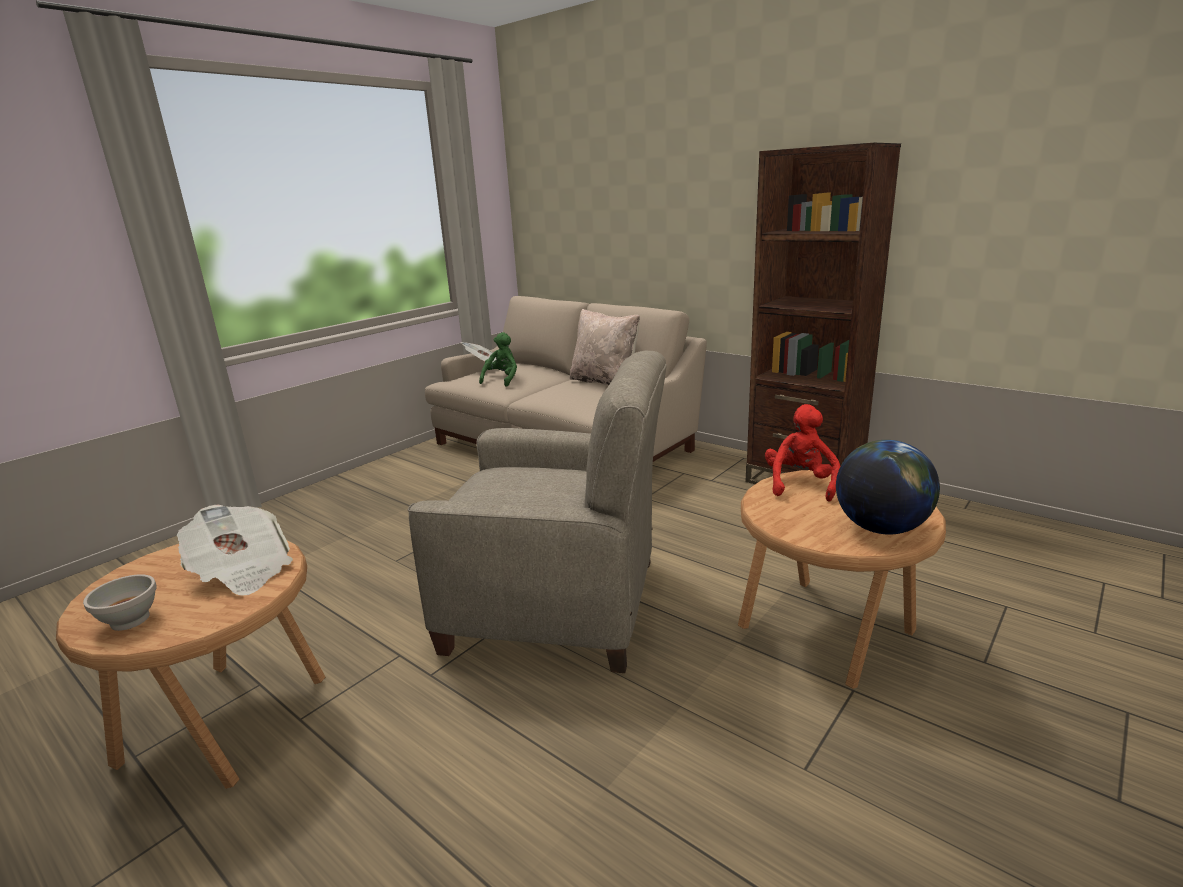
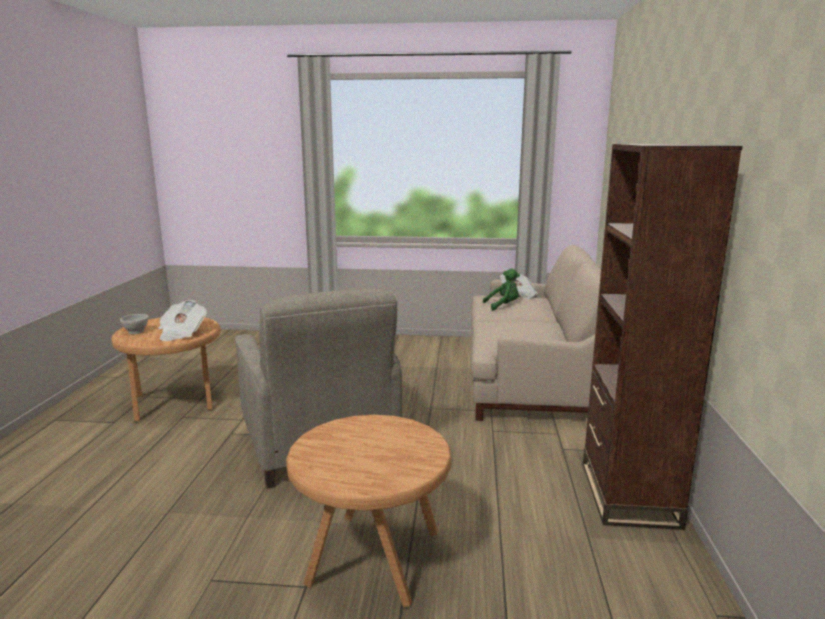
camera: 55 degrees right, 5 degrees down
beige pillow [570,309,640,385] -> none
red plush toy [765,404,840,502] -> none
globe [836,440,940,535] -> none

